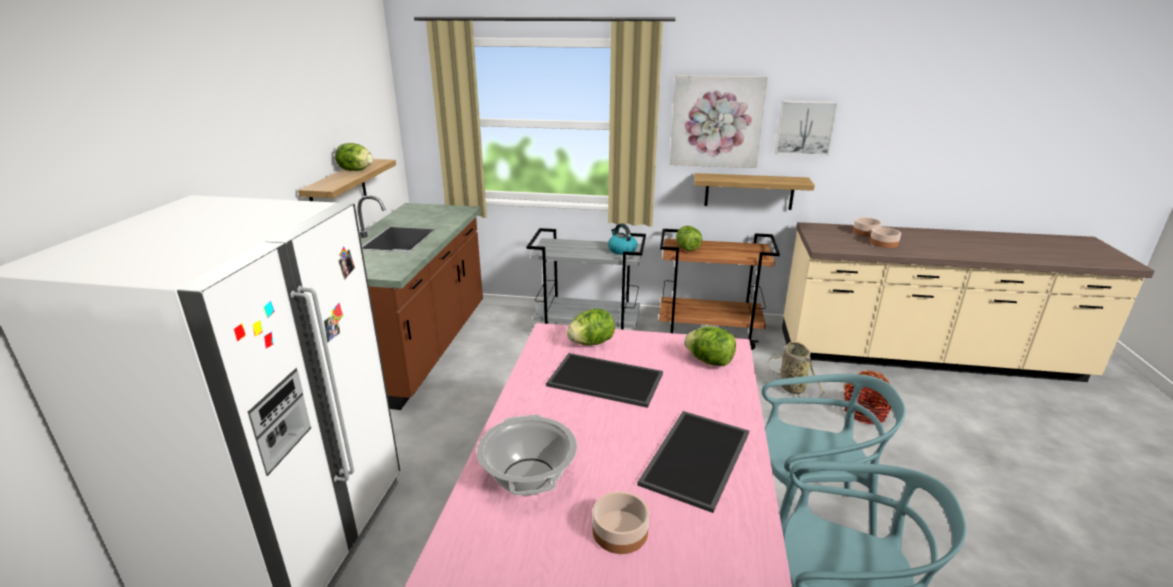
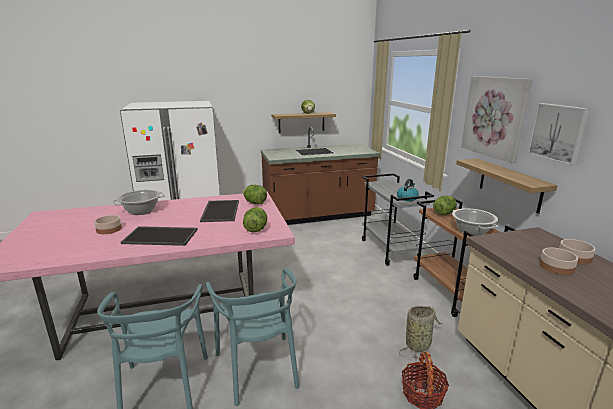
camera: 65 degrees right, 5 degrees down
none -> cooking pot [452,208,498,236]

